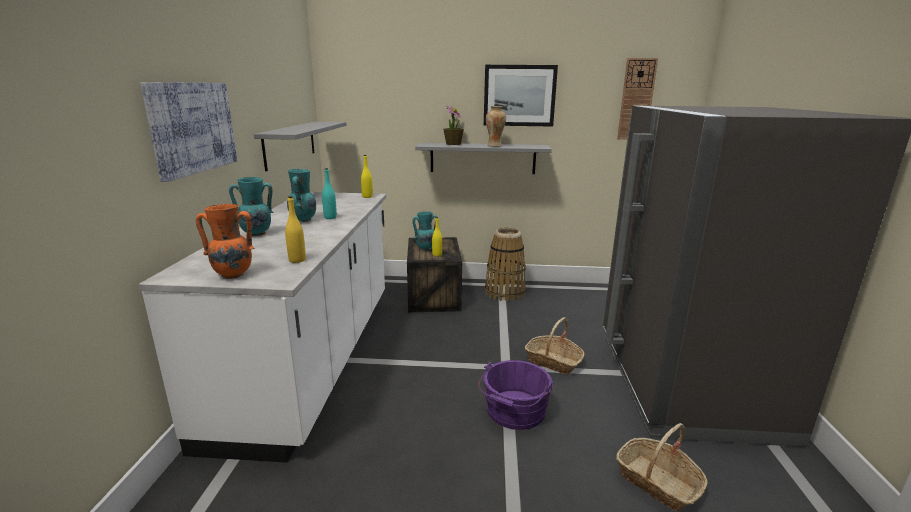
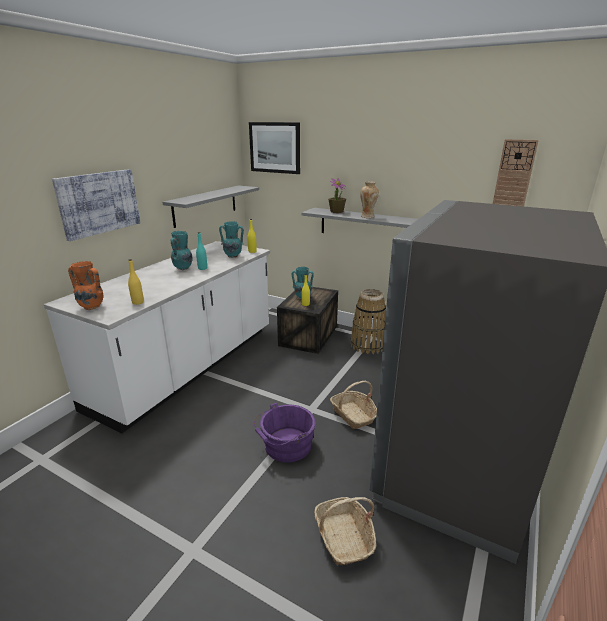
camera: 25 degrees right, 5 degrees up
turquoise vase [229,177,274,236] -> turquoise vase moved to [219,221,244,258]
picture [484,65,558,127] -> picture moved to [249,122,300,174]

